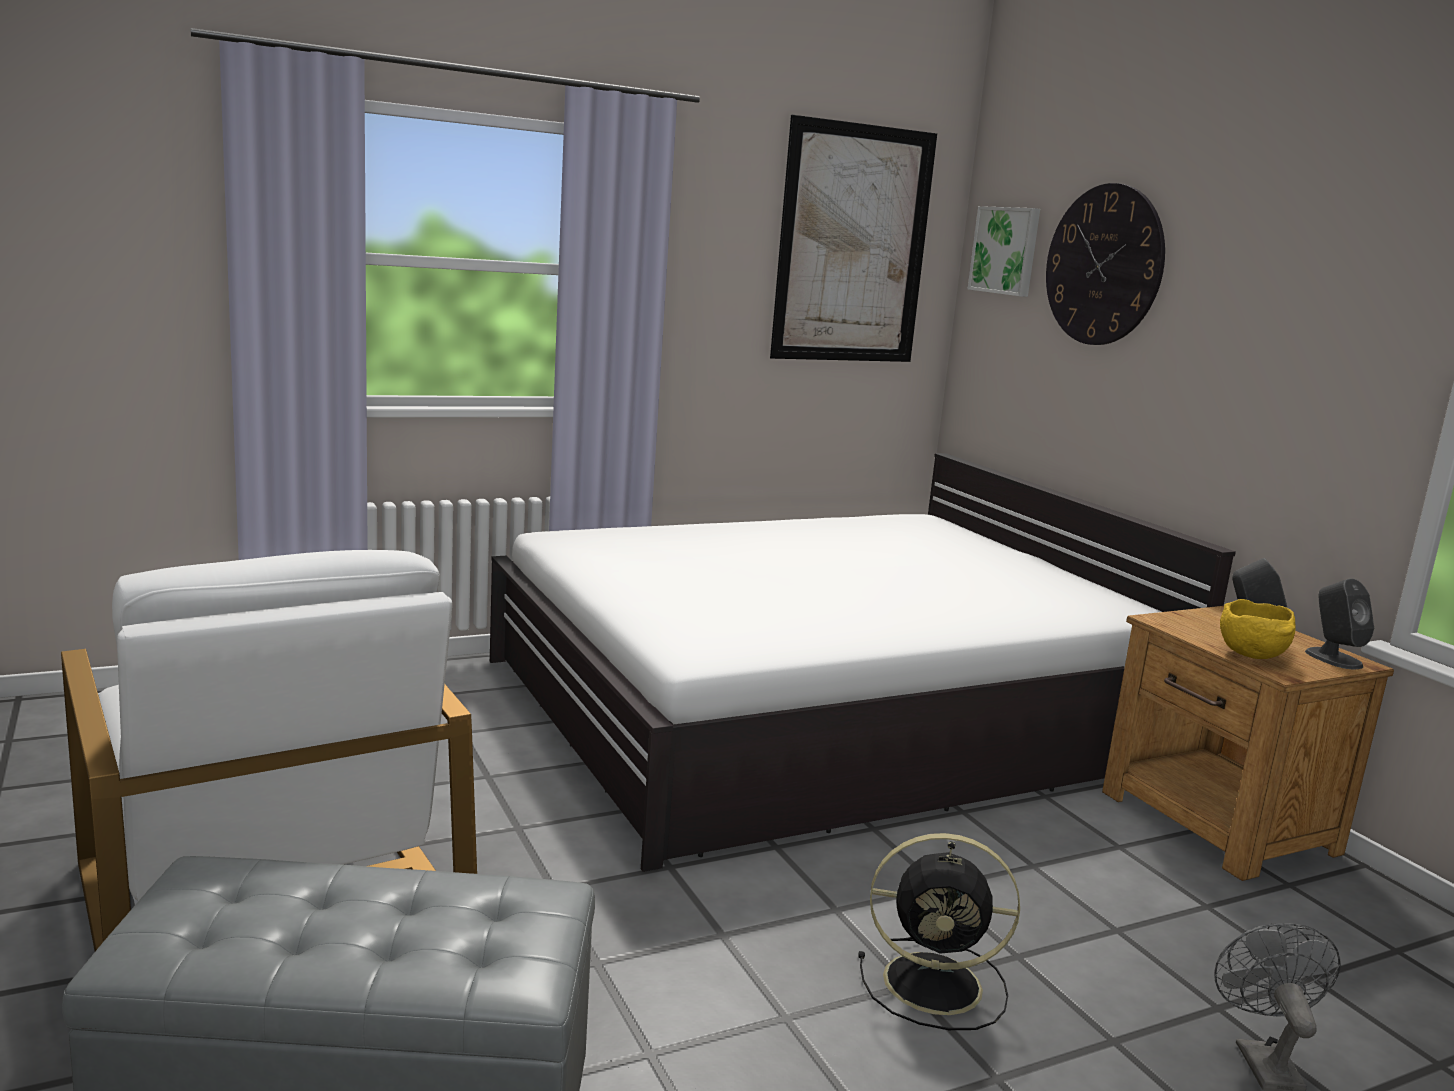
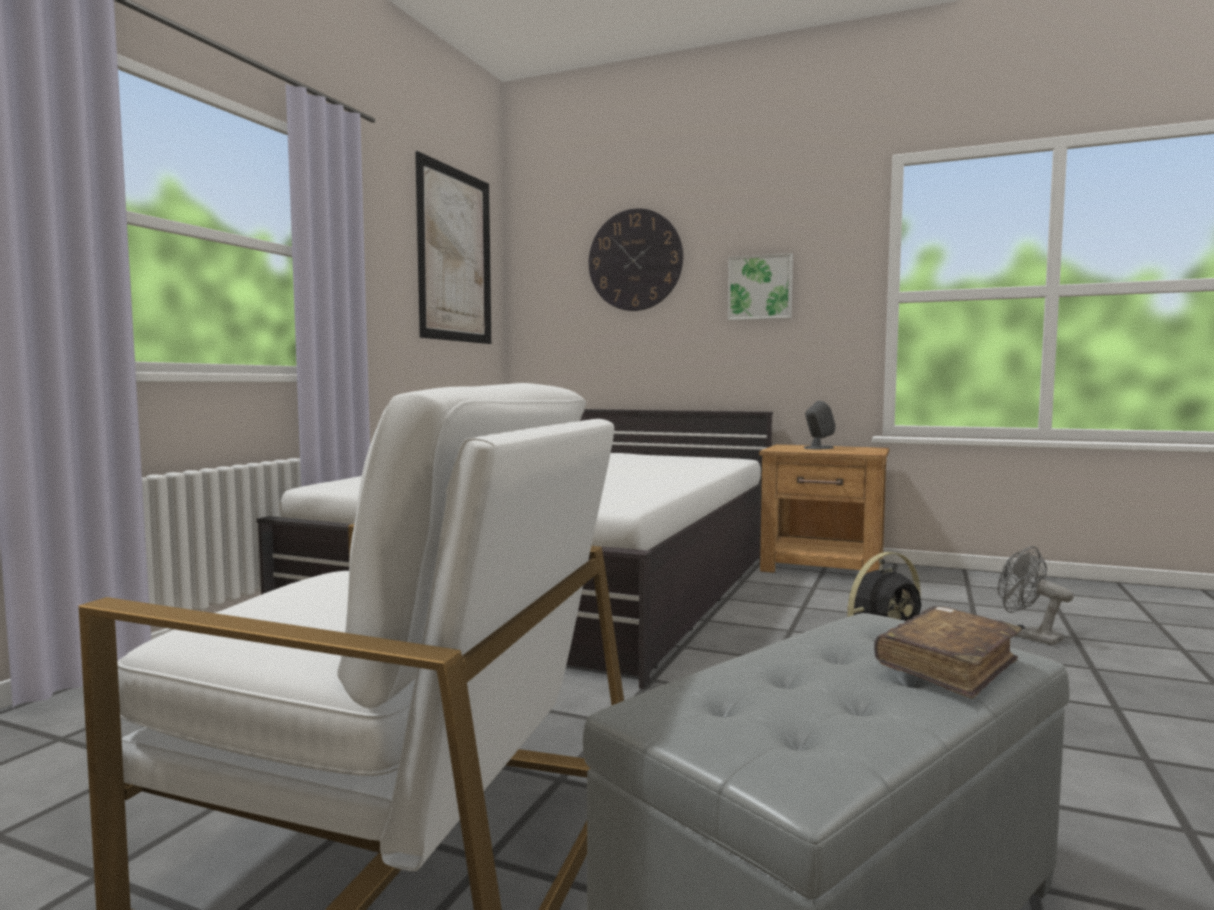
camera: 40 degrees left, 10 degrees down
picture [968,206,1040,297] -> picture moved to [728,253,793,321]
yellow bowl [1220,599,1296,659] -> none
grey speaker [1305,578,1374,669] -> none
none -> brown book [874,606,1022,699]

